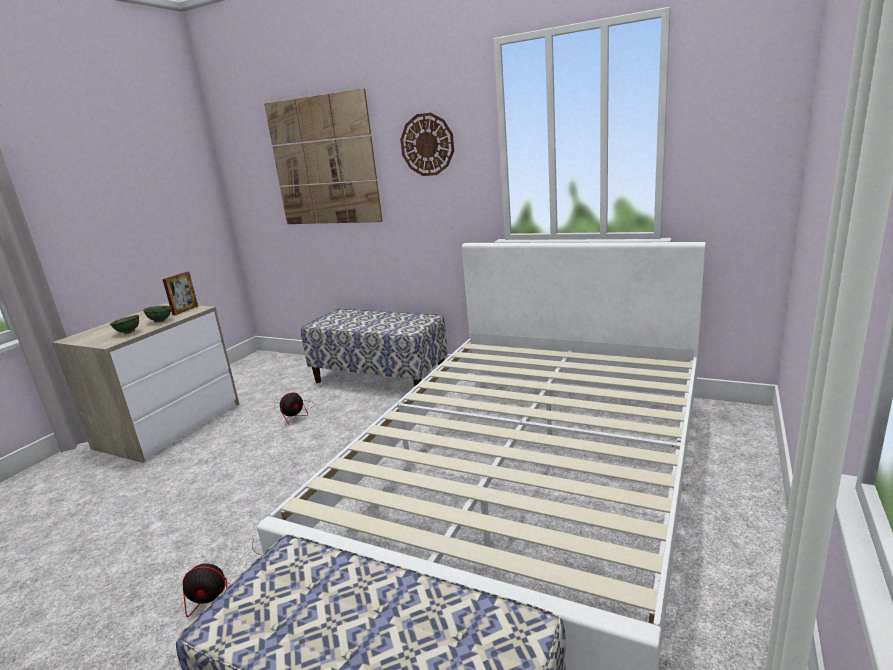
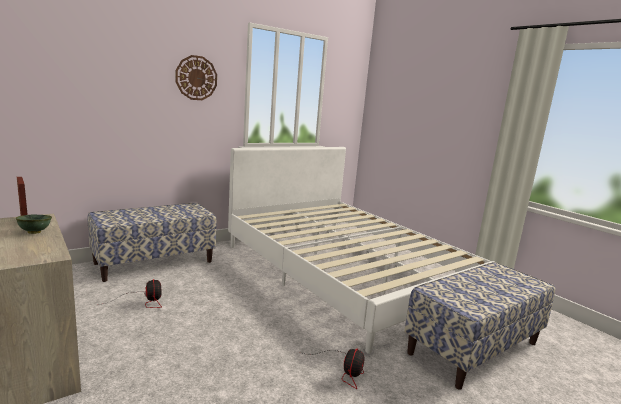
camera: 65 degrees left, 5 degrees down
green bowl [110,315,139,334] -> none
picture [264,89,383,224] -> none

